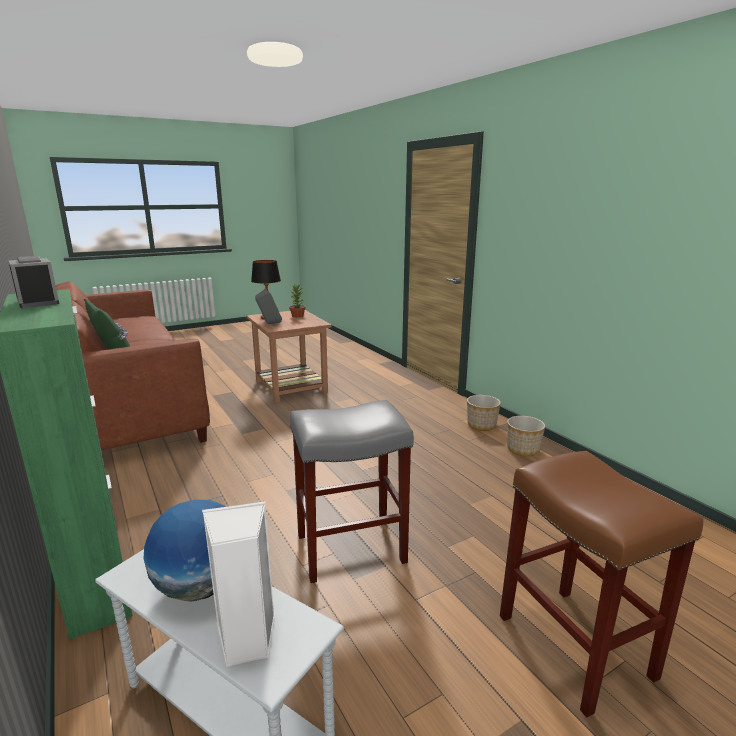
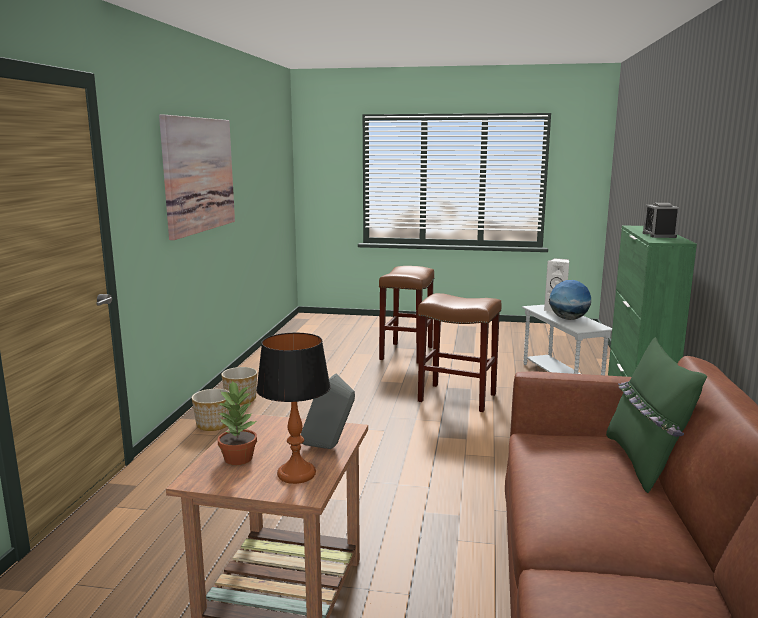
camera: 140 degrees left, 5 degrees down
grey stool [290,400,414,583] -> brown stool [418,293,502,412]
none -> picture [159,115,235,240]

